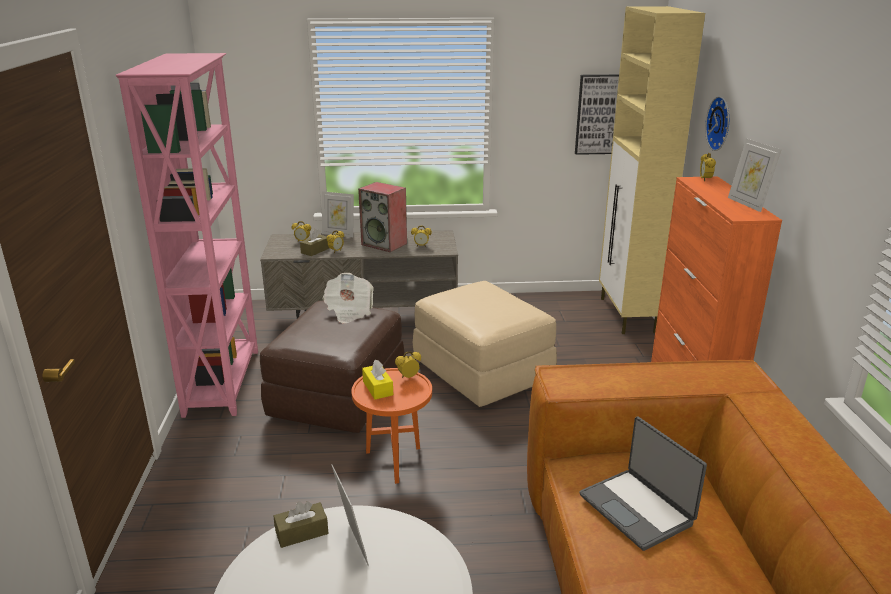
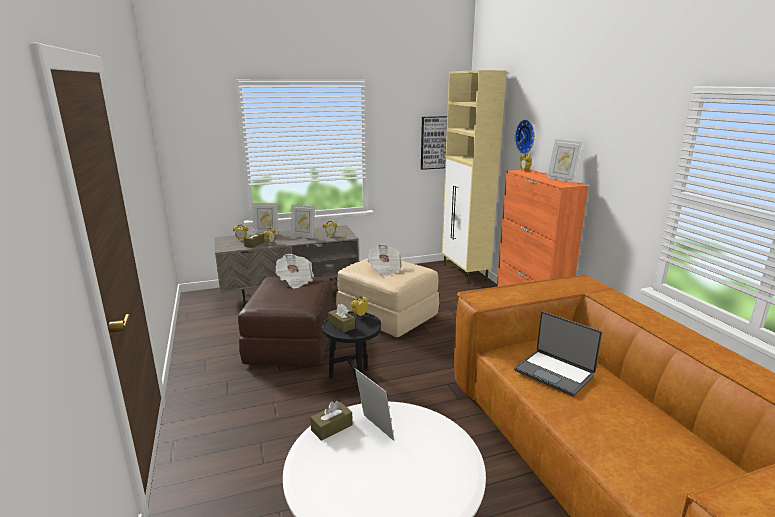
camera: 15 degrees left, 5 degrees down
pink bookcase [116,53,258,418] -> none
orange side table [351,368,432,484] -> black side table [322,311,381,395]
speaker [358,182,407,252] -> picture frame [291,205,315,239]
yellow tissue box [362,360,393,399] -> brown tissue box [328,304,355,333]
none -> newspaper [368,244,402,277]

